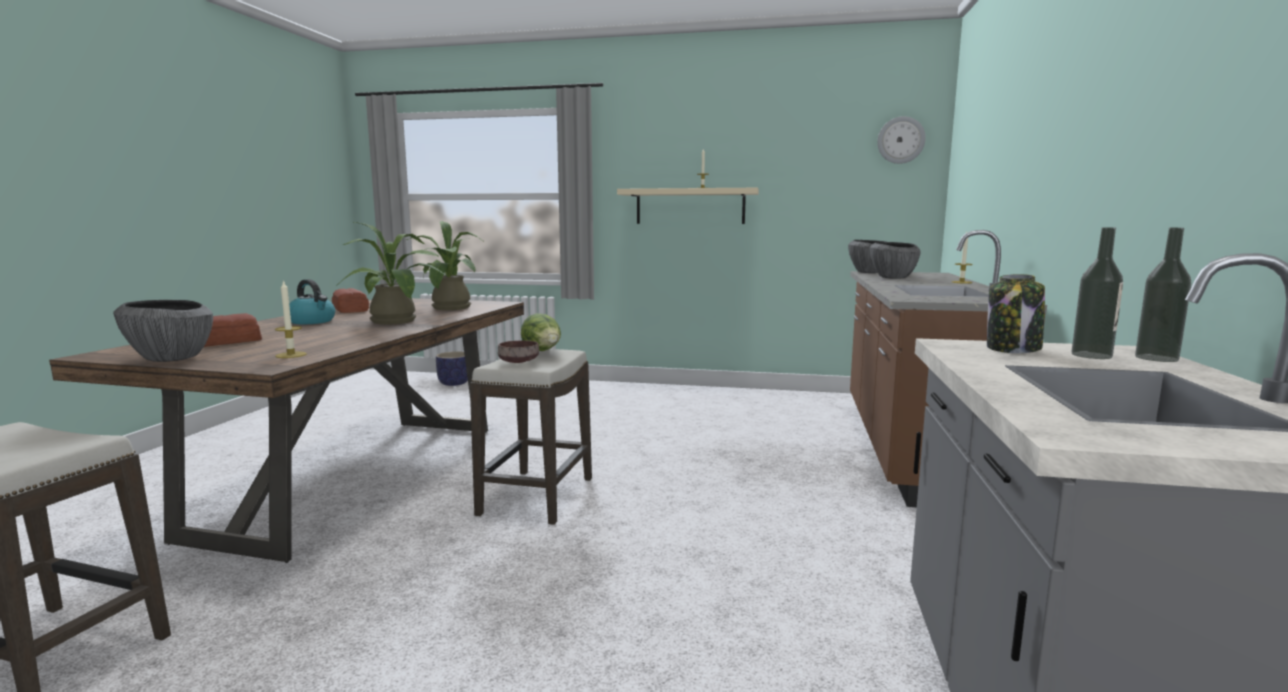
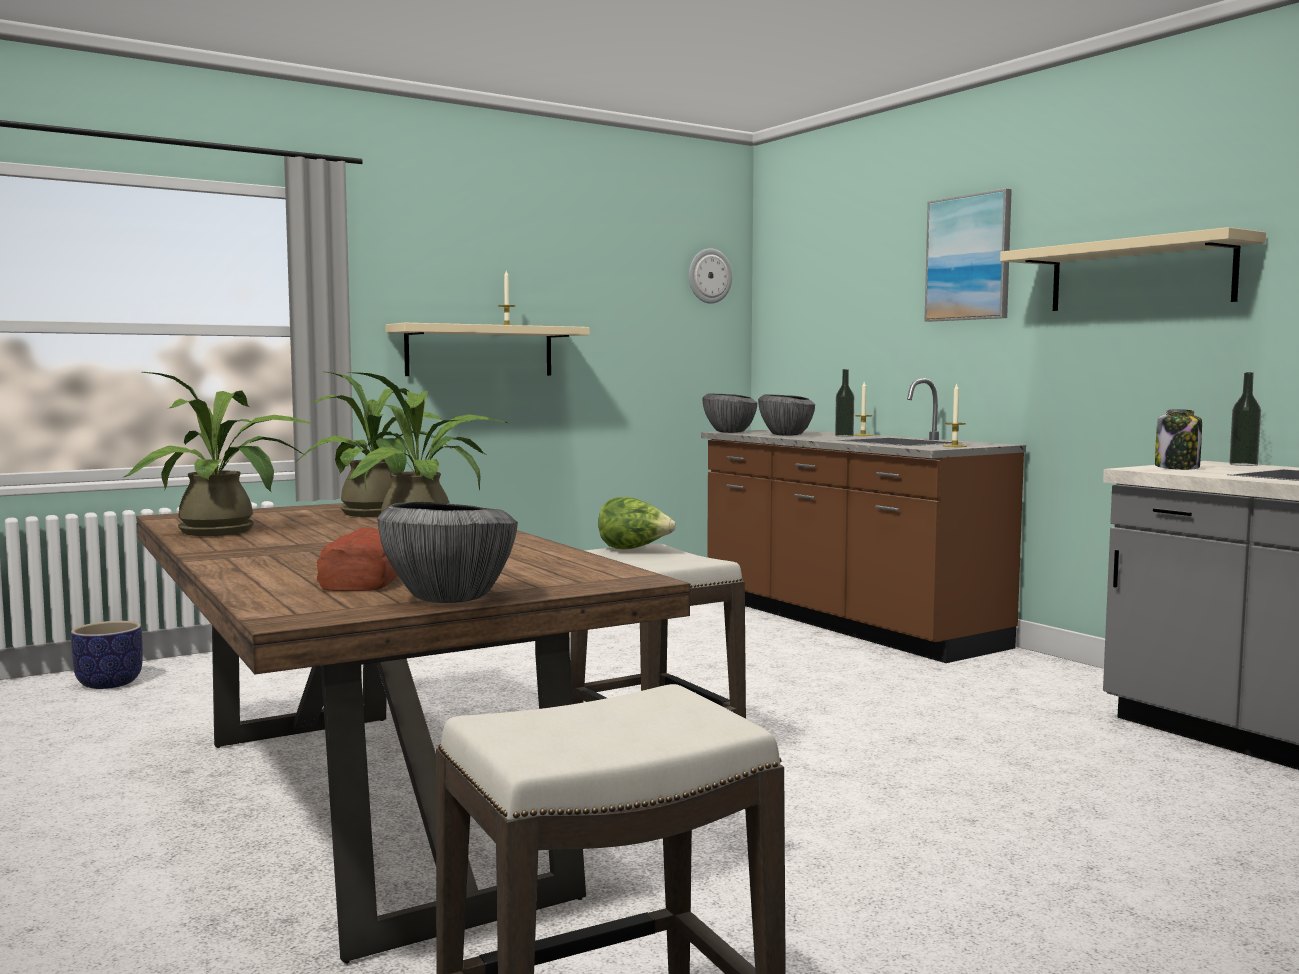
camera: 45 degrees left, 5 degrees down
candle [275,280,307,358] -> candle moved to [943,383,967,447]
kettle [289,279,335,324] -> none
bread [332,288,369,313] -> potted plant [124,372,312,536]
brown bowl [498,340,539,363] -> none
bottle [1071,227,1123,359] -> bottle moved to [835,369,854,437]
none -> picture [924,189,1012,322]
none -> beige shelf [1000,227,1266,311]

